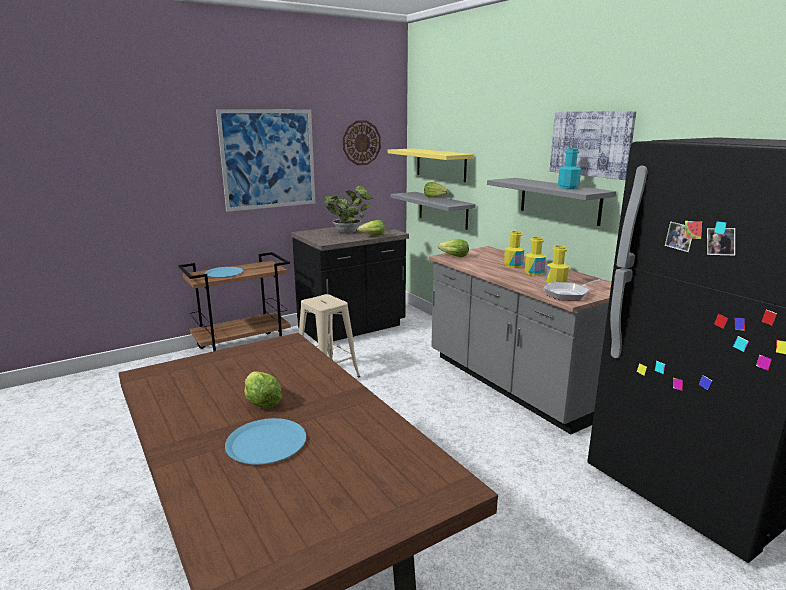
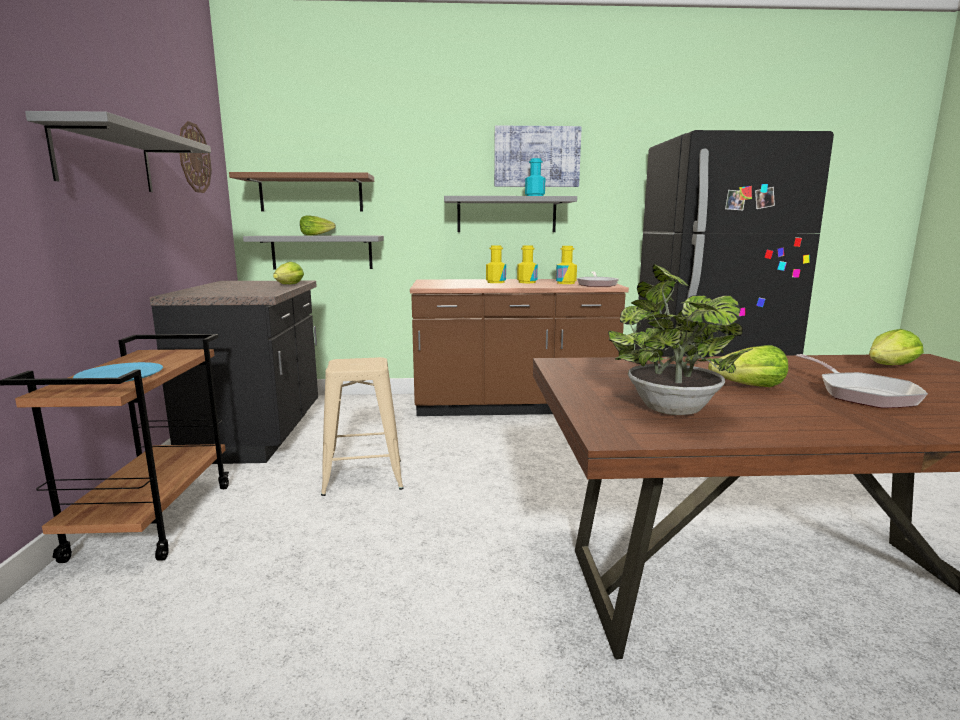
camera: 60 degrees left, 5 degrees down
picture [216,109,315,212] -> grey shelf [25,111,211,192]
blue plate [225,418,306,464] -> frying pan [796,354,928,408]
potted plant [324,186,373,233] -> potted plant moved to [608,264,753,415]
yellow shelf [388,148,474,182] -> brown shelf [229,172,374,212]
grey counter [429,246,611,435] -> brown counter [410,279,629,416]
lettuce [438,239,469,257] -> lettuce moved to [869,329,924,365]

